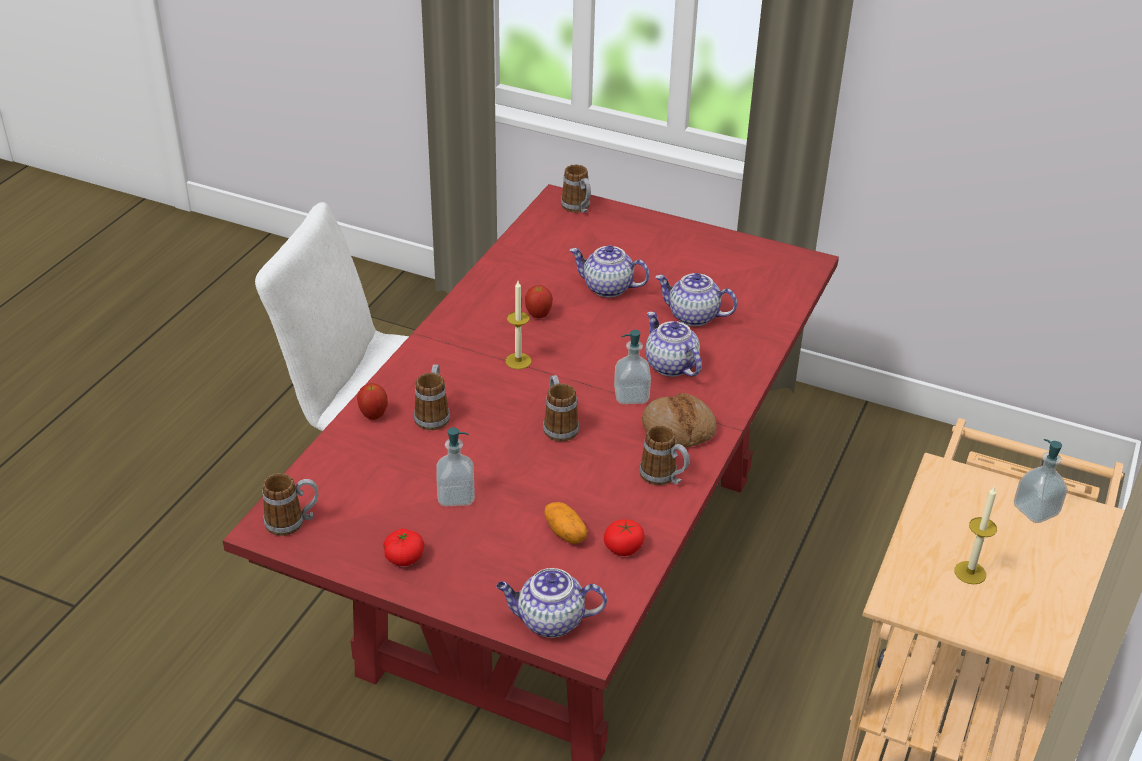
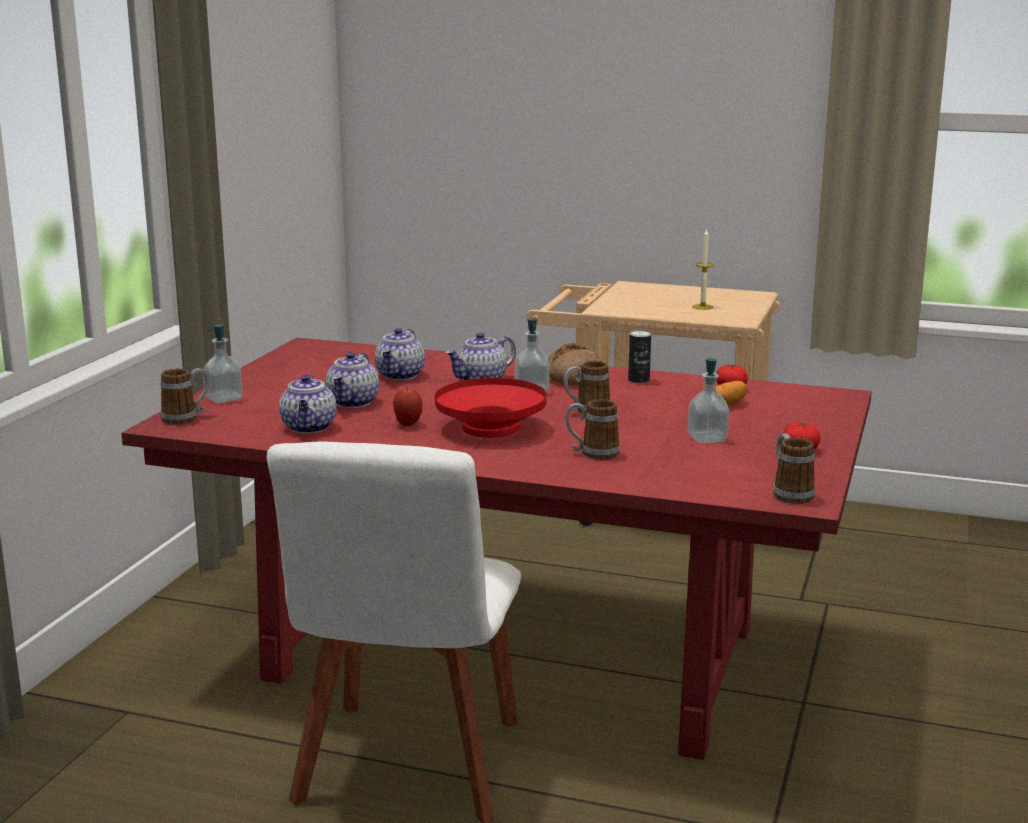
camera: 95 degrees left, 20 degrees down
apple [357,383,388,420] -> none
teapot [496,568,607,638] -> teapot moved to [279,374,336,434]
candle [505,281,531,369] -> red bowl [434,378,547,438]
mug [640,425,689,485] -> can [628,330,651,383]
soap dispenser [1014,439,1068,523] -> soap dispenser moved to [203,325,243,403]

